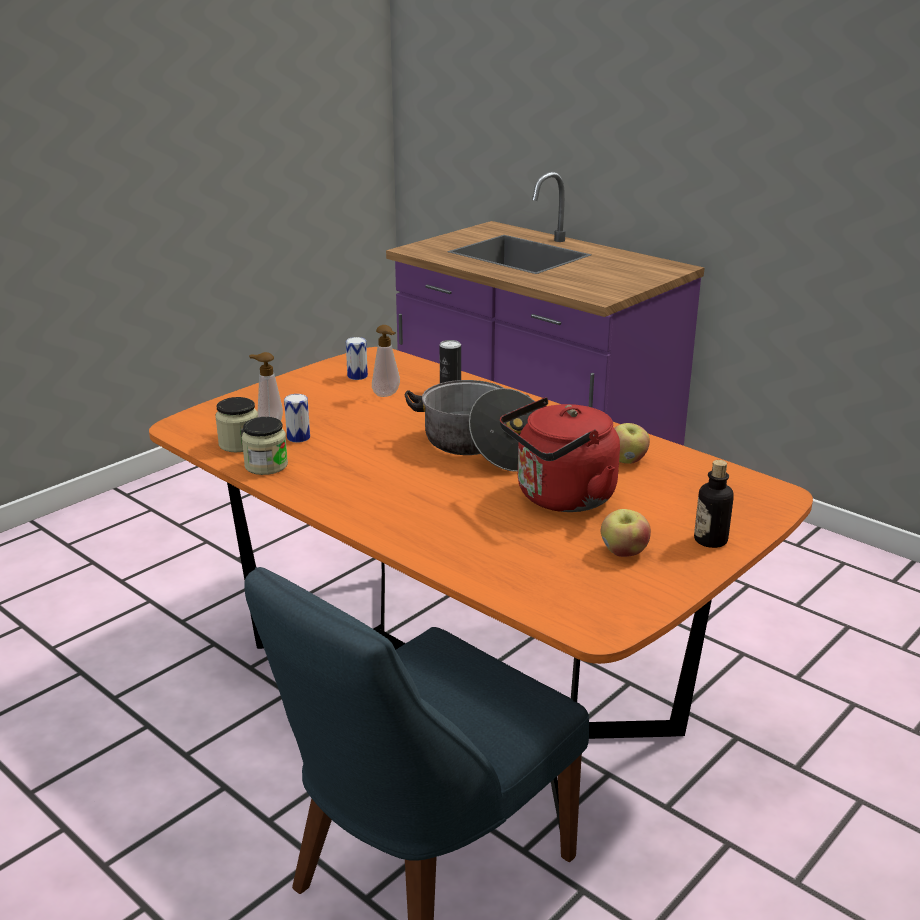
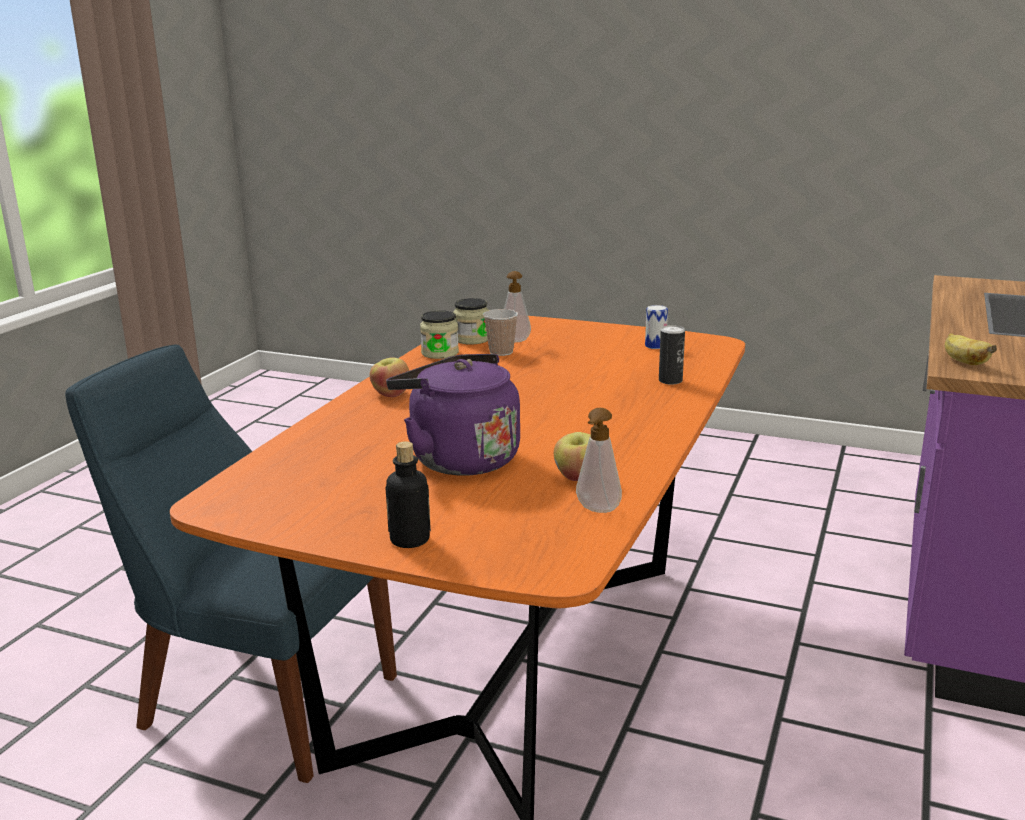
camera: 70 degrees right, 5 degrees down
can [284,394,310,442] -> cup [483,309,518,356]
soap dispenser [372,325,400,397] -> soap dispenser moved to [576,408,622,513]
cooking pot [404,380,538,472] -> none
red kettle [500,397,620,512] -> purple kettle [386,354,520,476]
apple [601,509,651,557] -> apple moved to [370,357,409,397]
none -> banana [945,333,997,365]

